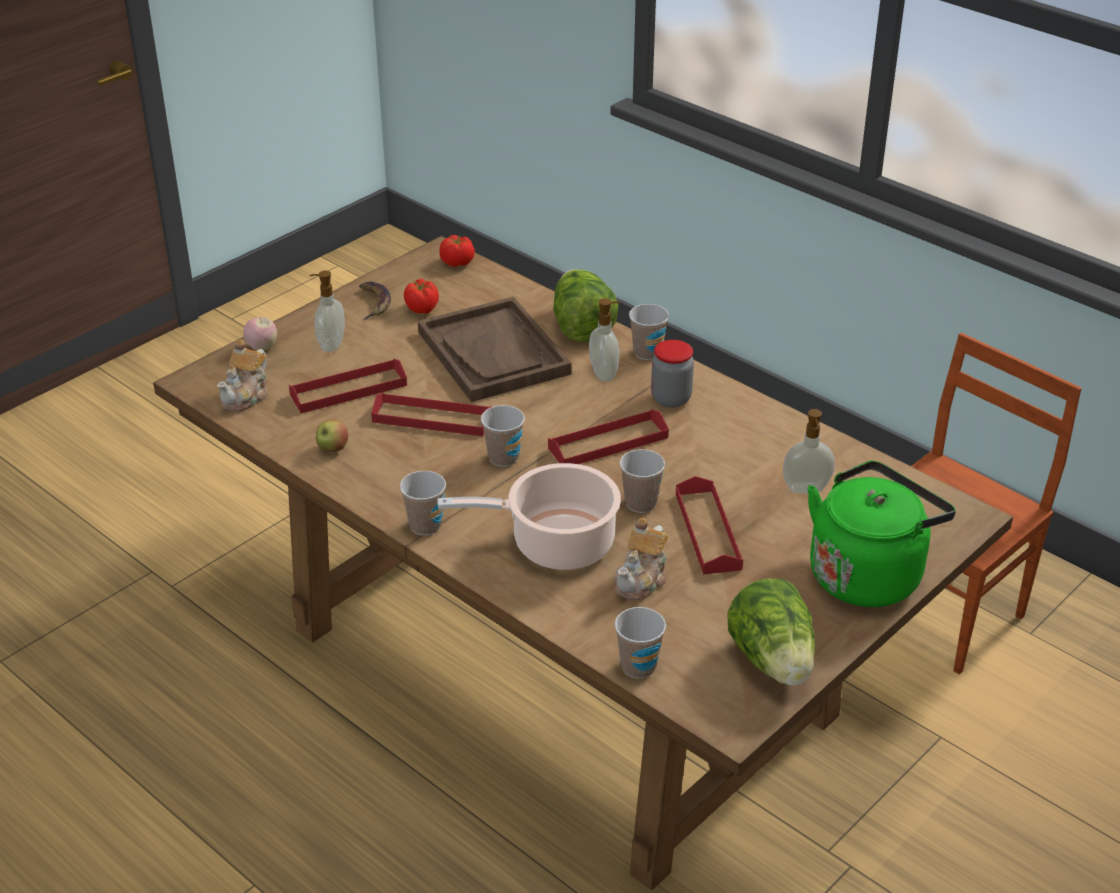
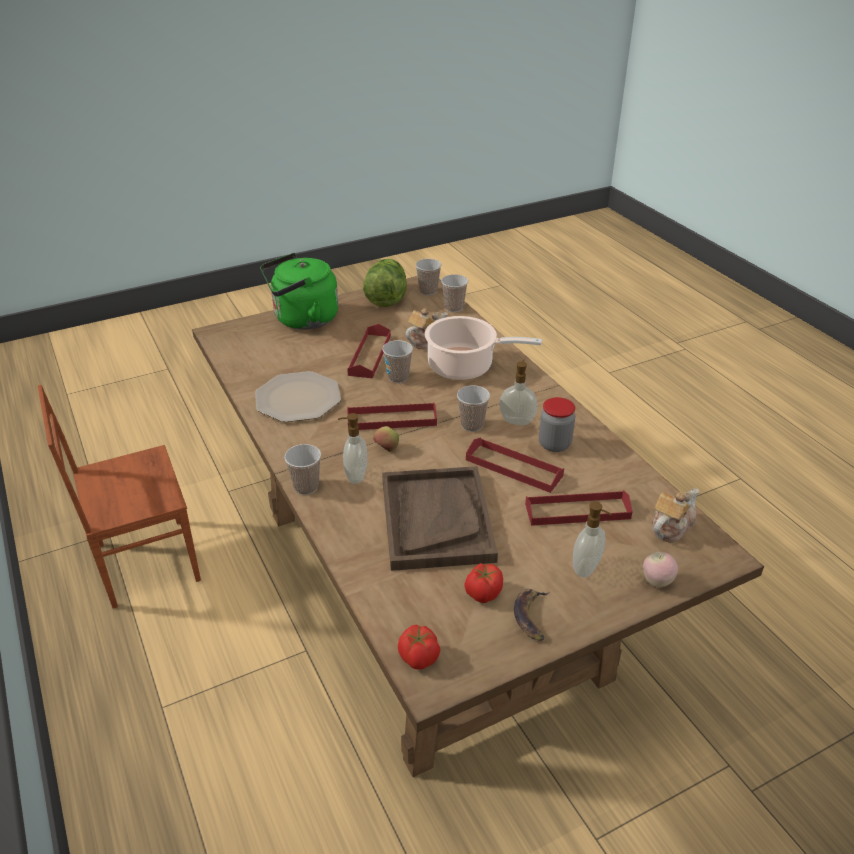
camera: 160 degrees left, 0 degrees up
apple [316,419,348,452] -> apple moved to [373,426,399,452]
cup [400,471,446,535] -> cup moved to [415,259,442,295]
lettuce [553,269,618,342] -> none
jar [651,340,694,407] -> jar moved to [539,397,575,452]
soap dispenser [783,409,835,493] -> soap dispenser moved to [500,360,537,425]
none -> plate [255,371,341,422]

